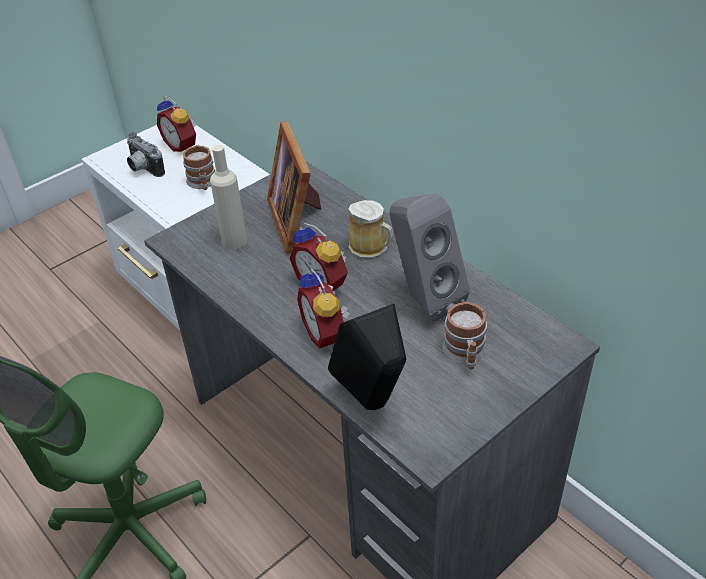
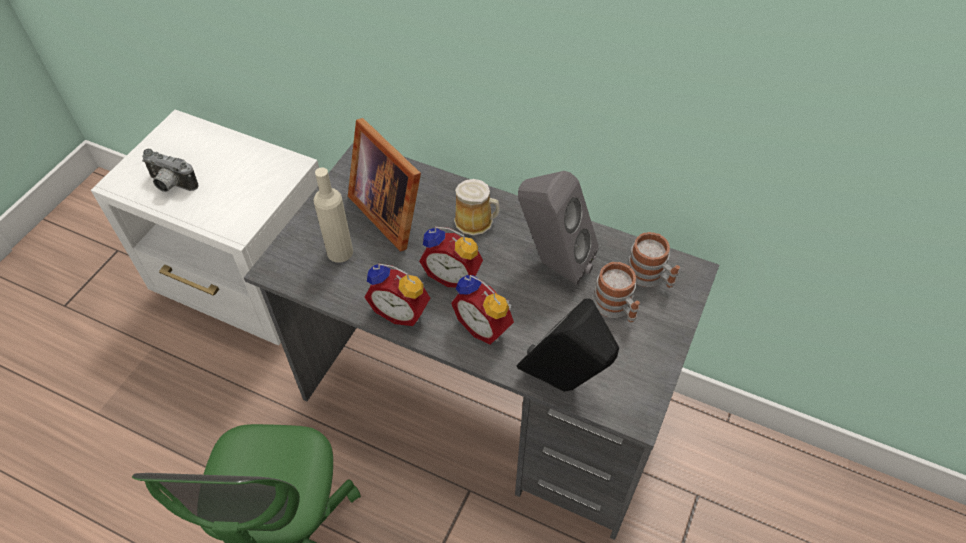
camera: 25 degrees left, 10 degrees up
alarm clock [157,96,196,152] -> alarm clock moved to [365,264,430,326]
mug [183,145,215,190] -> mug moved to [626,232,680,288]

